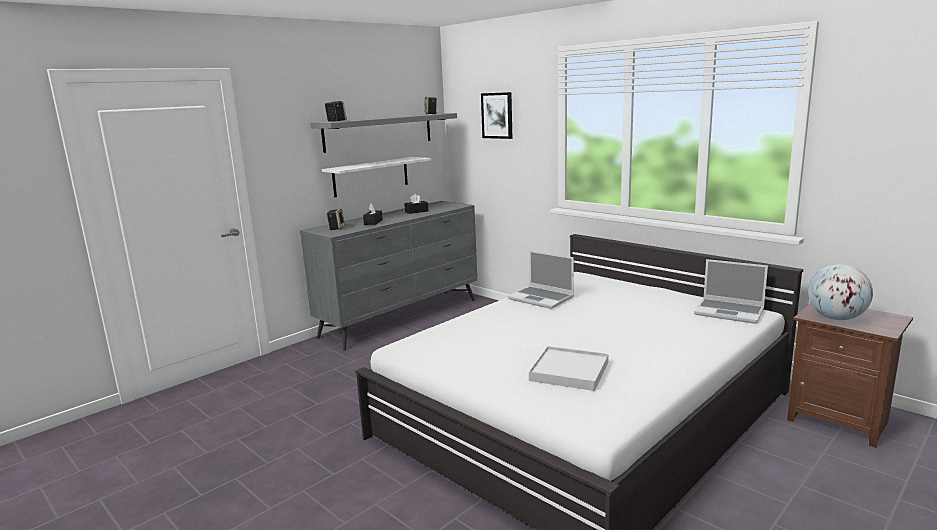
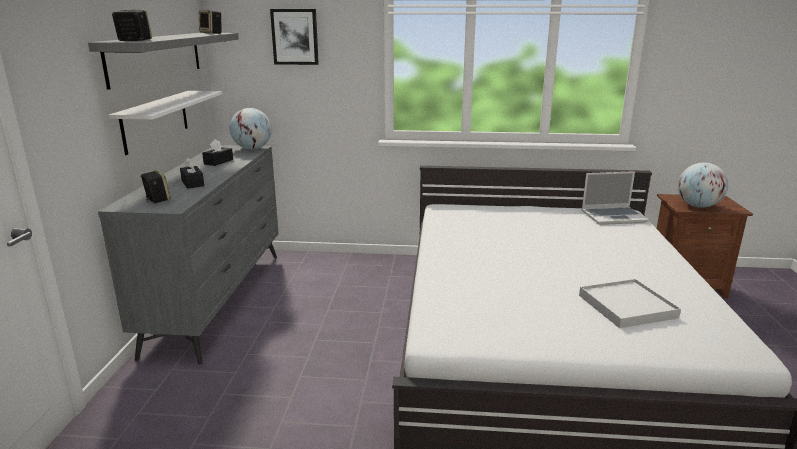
camera: 40 degrees left, 5 degrees up
laptop [508,250,574,309] -> none
none -> globe [230,108,272,150]

